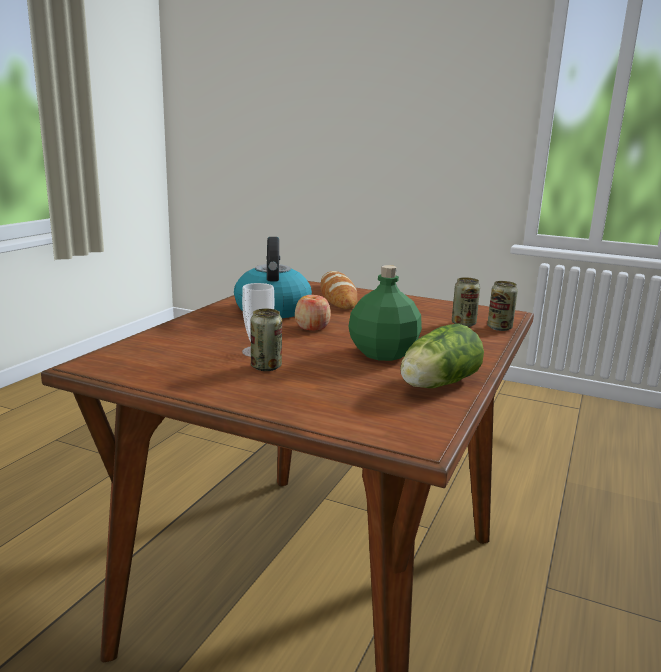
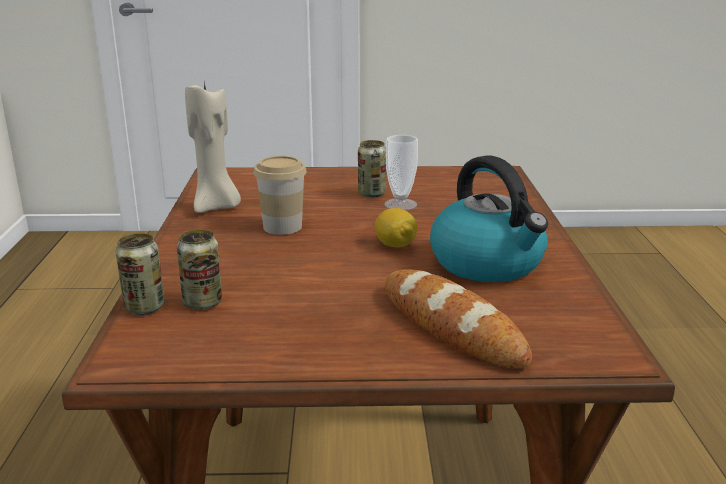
camera: 155 degrees right, 5 degrees up
apple [295,295,331,330] -> lemon [375,208,417,247]
green bottle [348,265,422,361] -> cup [254,156,307,235]
lettuce [400,324,484,388] -> beige candle [185,81,241,213]

